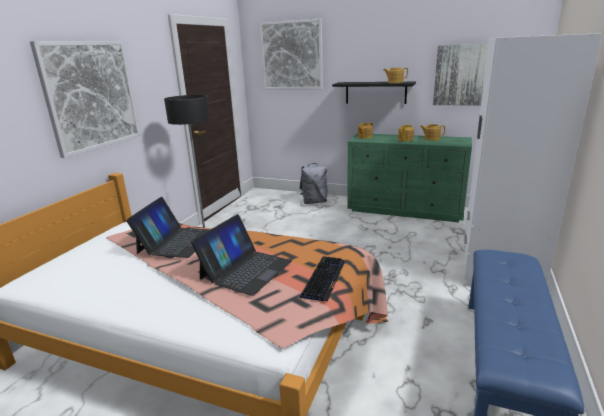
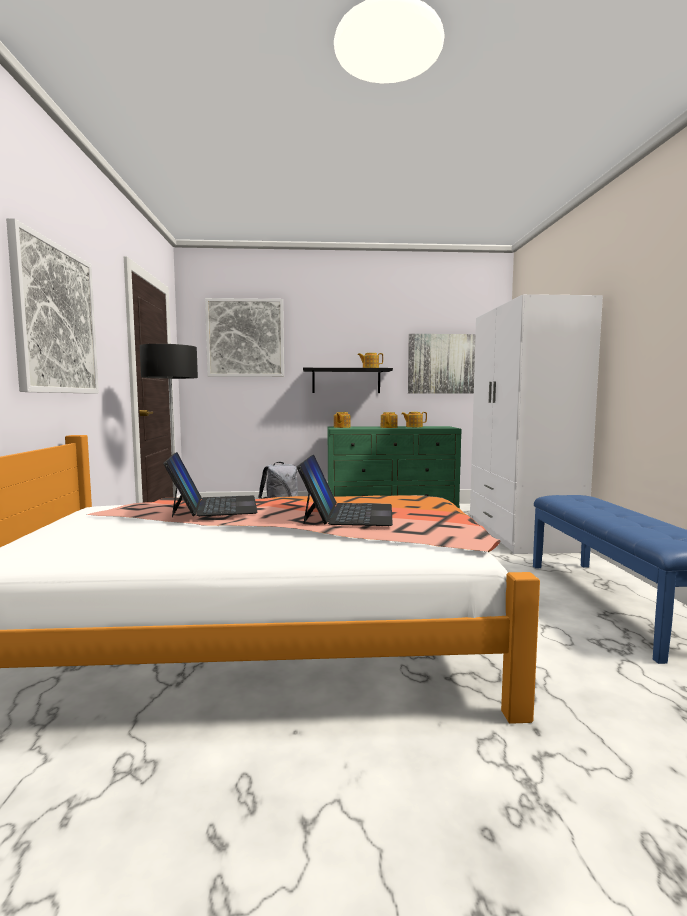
camera: 25 degrees left, 15 degrees down
keyboard [300,256,345,302] -> none

